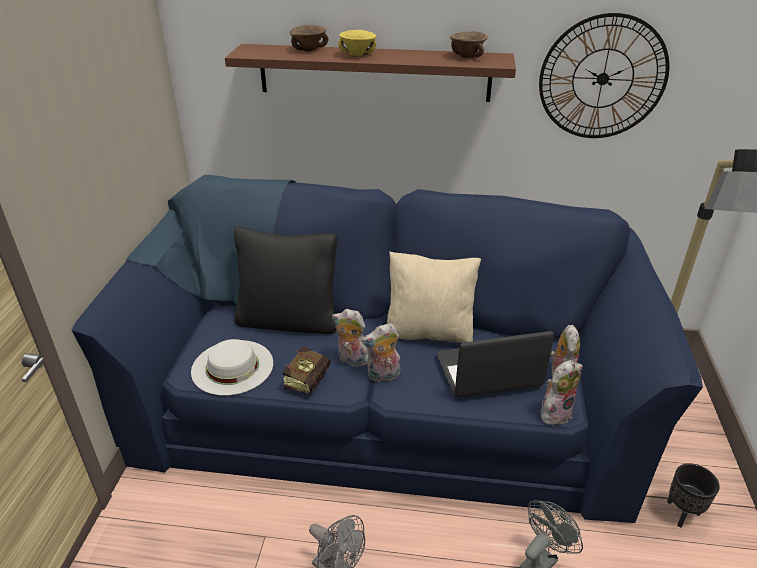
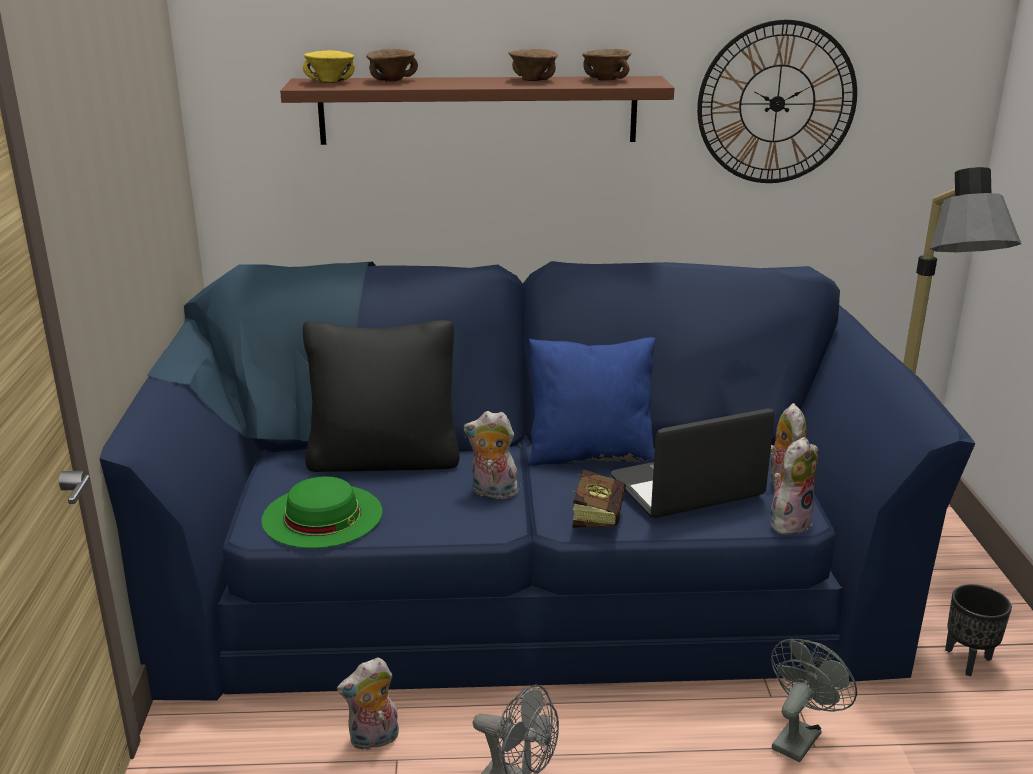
camera: 10 degrees left, 10 degrees down
white hat [191,339,273,396] -> green hat [261,476,383,548]
book [282,346,331,394] -> book moved to [572,469,626,528]
yellow bowl [338,30,377,57] -> yellow bowl moved to [303,50,355,83]
plush toy [362,323,400,382] -> plush toy moved to [337,657,399,750]
beige pillow [387,251,481,343] -> blue pillow [528,337,655,466]
none -> brown bowl [509,49,558,81]

